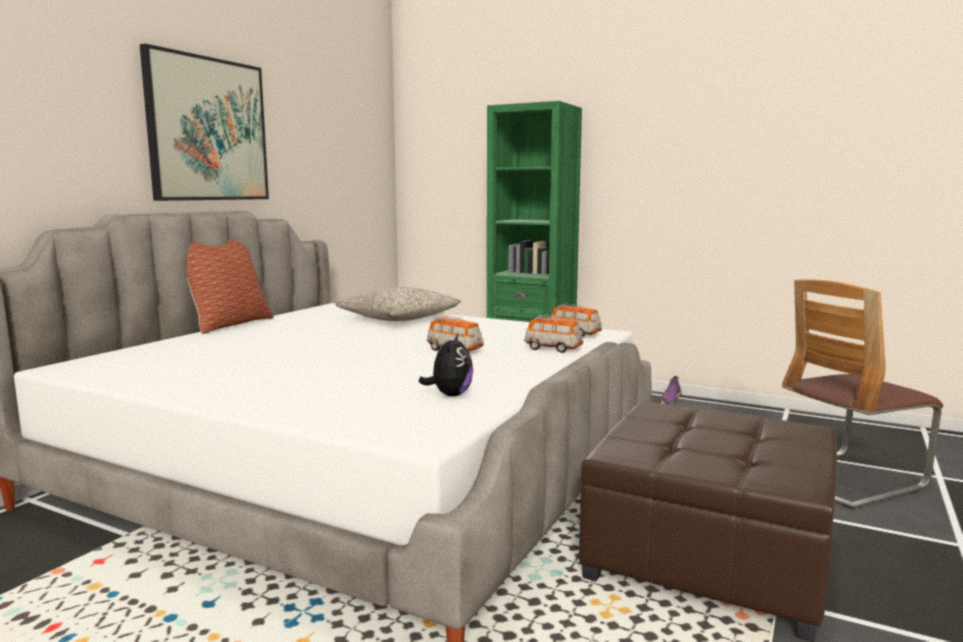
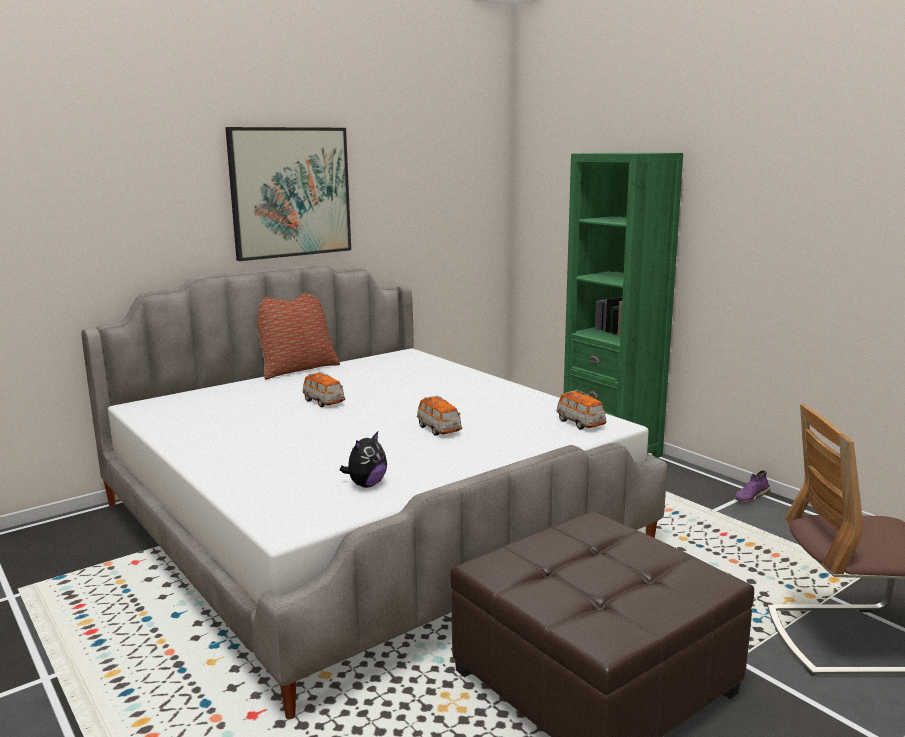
camera: 25 degrees right, 5 degrees up
grey pillow [336,287,461,321] -> none
toy car [524,315,583,353] -> toy car moved to [303,372,345,407]

